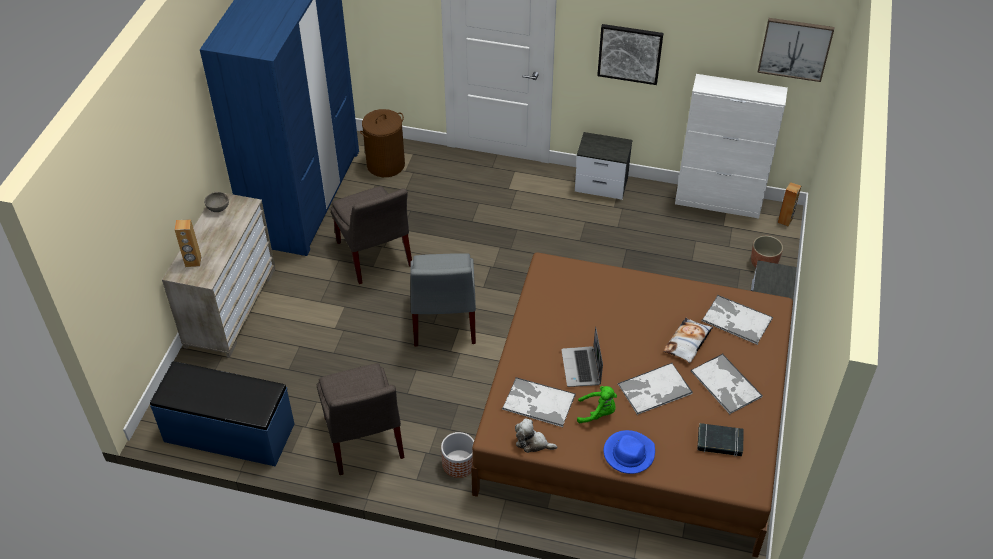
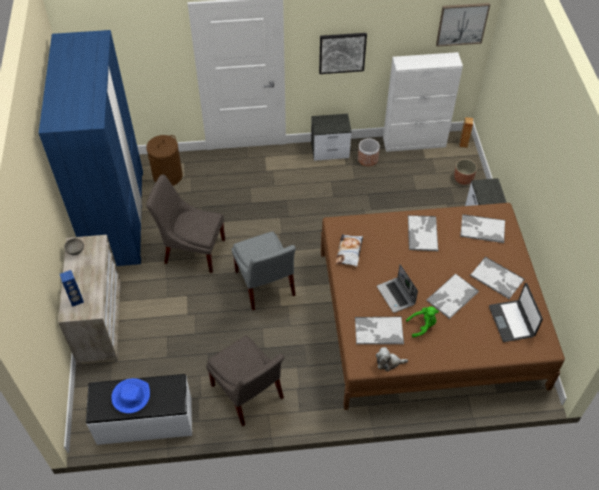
camera: 20 degrees left, 5 degrees up
blue bench [150,361,294,467] -> white bench [86,374,192,445]
brown speaker [175,219,201,267] -> blue speaker [60,270,84,307]
grey chair [330,186,412,284] -> grey chair turned 150 degrees clockwise [146,175,225,273]
planter [441,432,474,478] -> planter moved to [358,139,380,166]
blue hat [604,430,655,474] -> blue hat moved to [111,378,150,414]
pillow [663,318,713,363] -> pillow moved to [336,234,363,267]
black book [697,423,744,456] -> laptop [489,283,543,342]
none -> tray [408,215,439,251]

